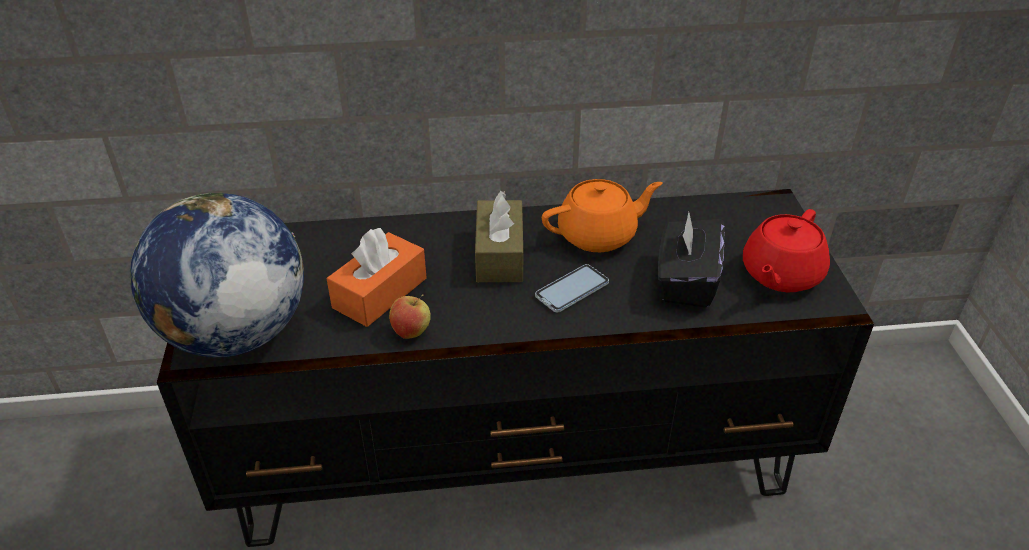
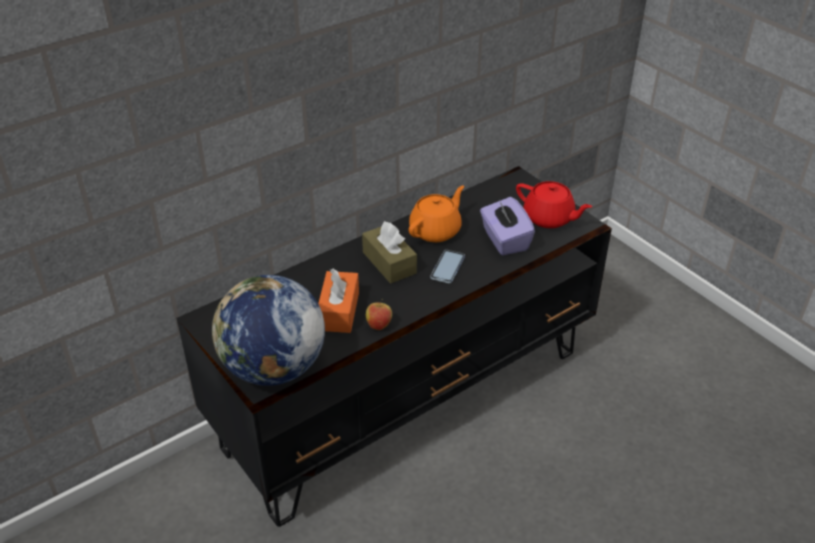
camera: 30 degrees left, 0 degrees up
black tissue box [658,212,725,308] -> purple tissue box [480,197,535,256]
red teapot [743,209,830,292] -> red teapot turned 60 degrees counterclockwise [516,181,592,228]

